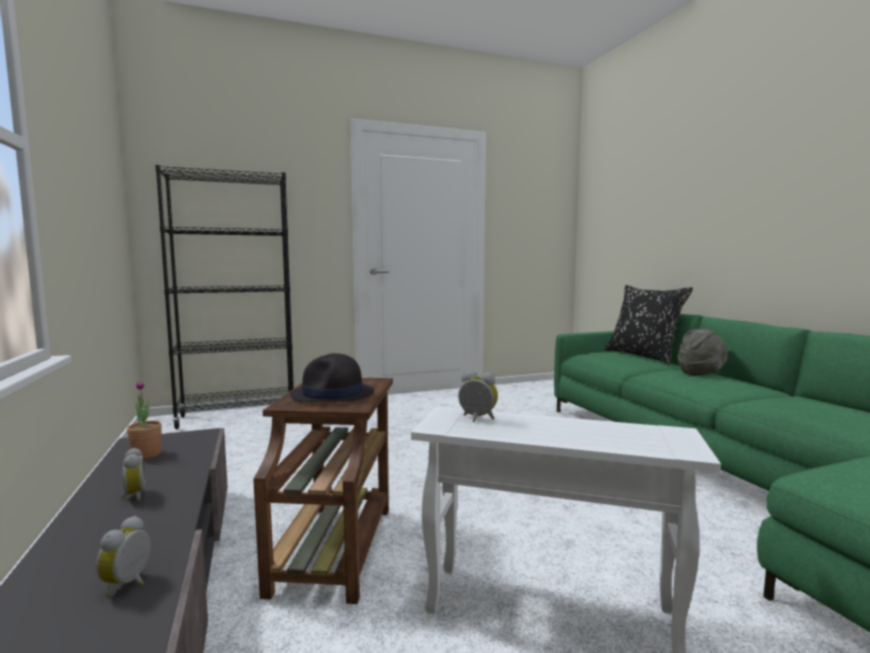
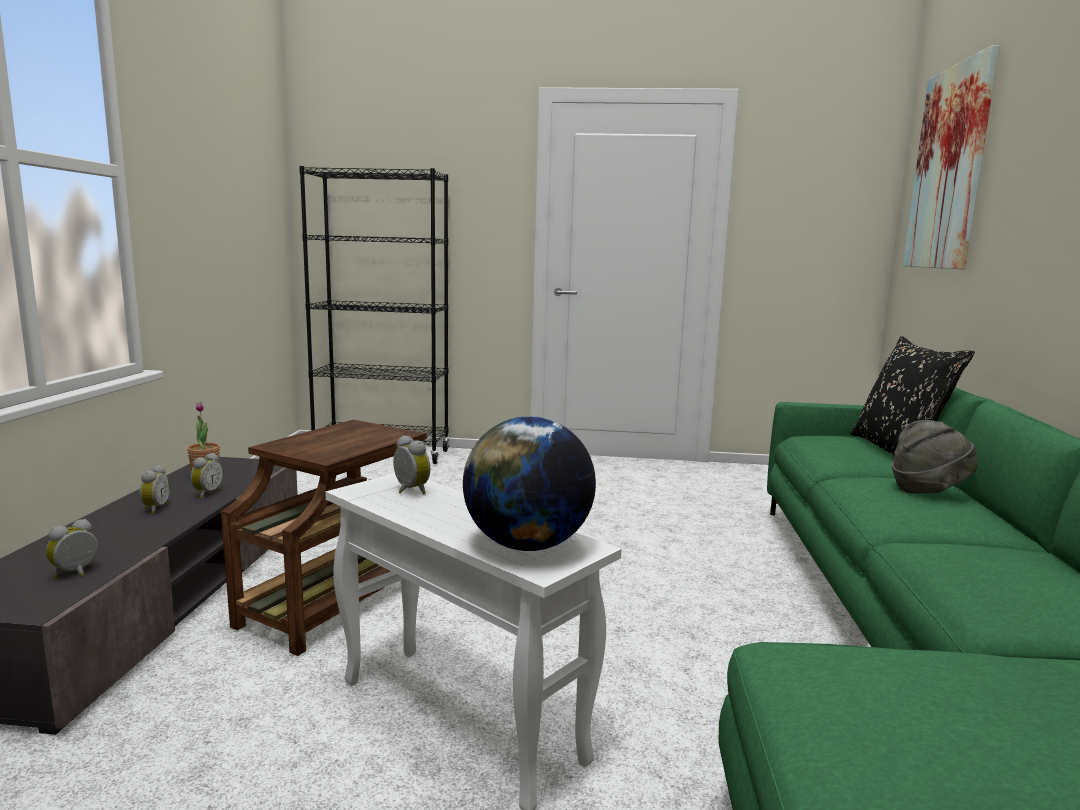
camera: 25 degrees right, 5 degrees up
black hat [290,353,374,402] -> none
none -> alarm clock [191,453,223,498]
none -> globe [463,416,596,551]
none -> picture [903,45,999,269]

